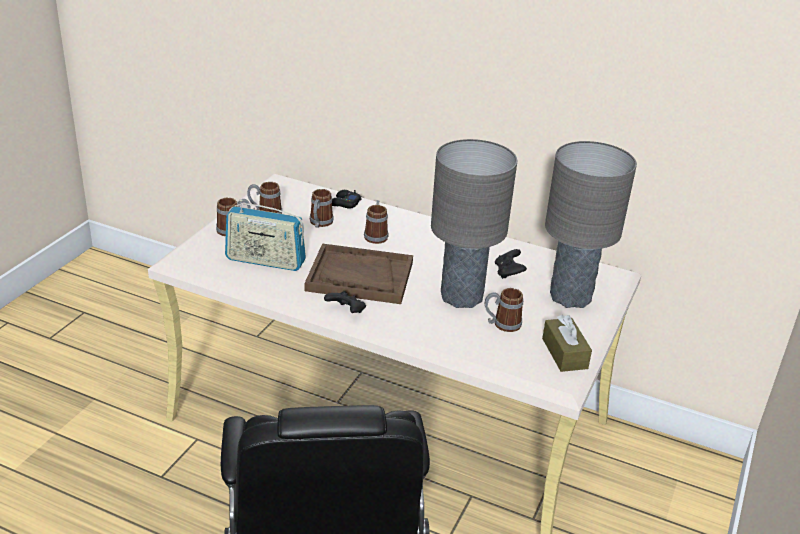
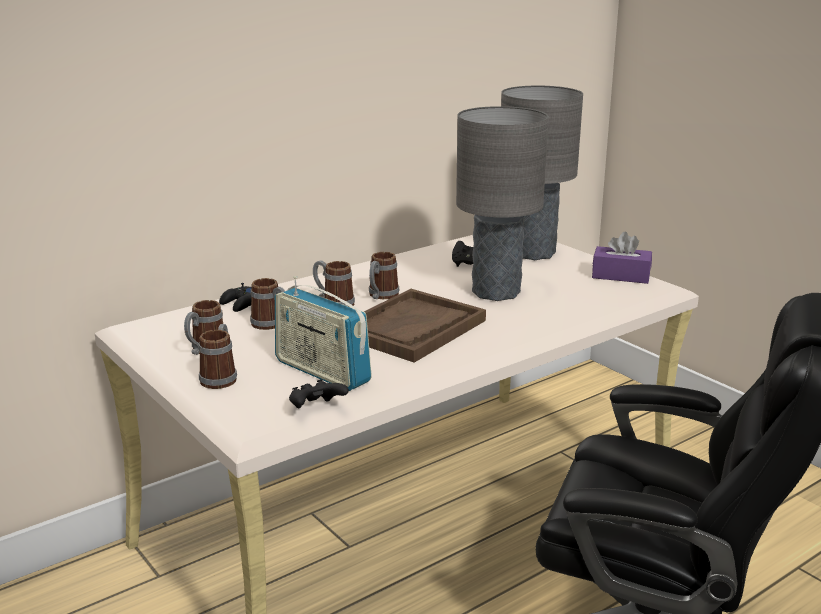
camera: 60 degrees left, 10 degrees down
radio [225,199,306,271] -> radio turned 90 degrees clockwise [275,276,372,391]
black game controller [324,291,366,313] -> black game controller moved to [289,379,349,408]
mug [485,288,523,332] -> mug moved to [369,252,400,299]
brown tissue box [542,315,592,372] -> purple tissue box [592,232,652,284]

